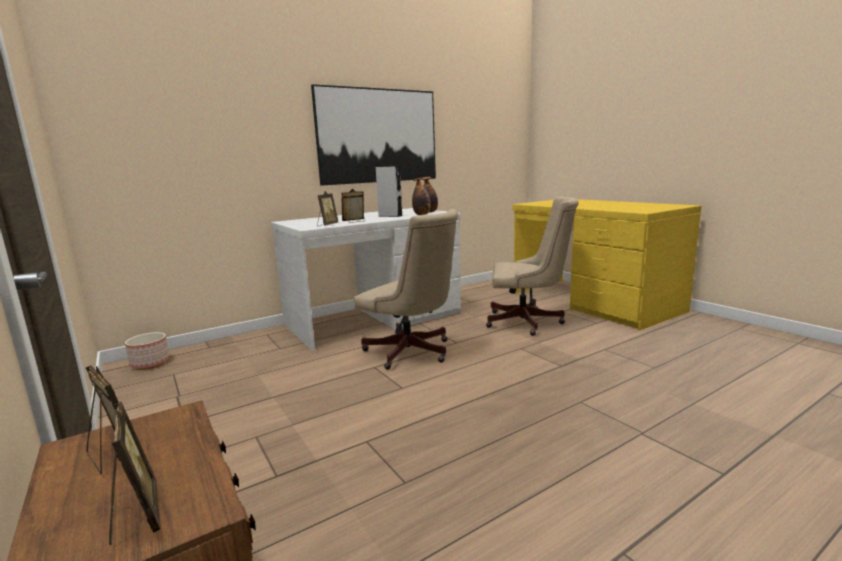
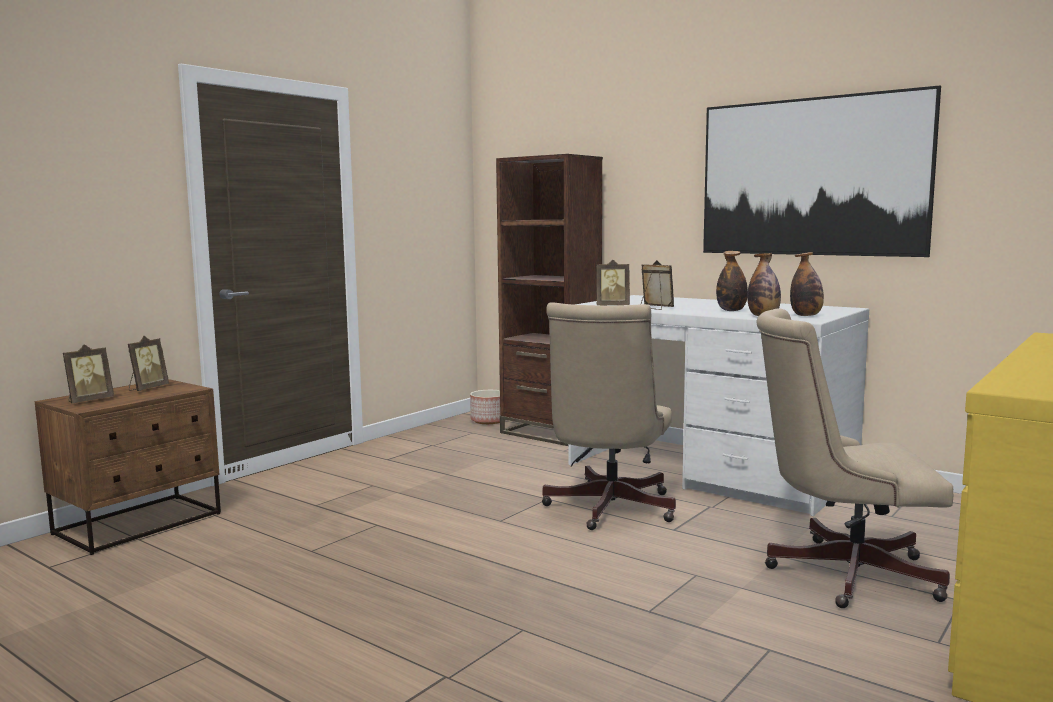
camera: 70 degrees right, 5 degrees down
grey speaker [376,166,402,217] -> bottle [716,251,748,311]
beige office chair [486,196,579,336] -> beige office chair turned 105 degrees clockwise [756,308,953,608]
none -> brown bookcase [496,154,603,446]

